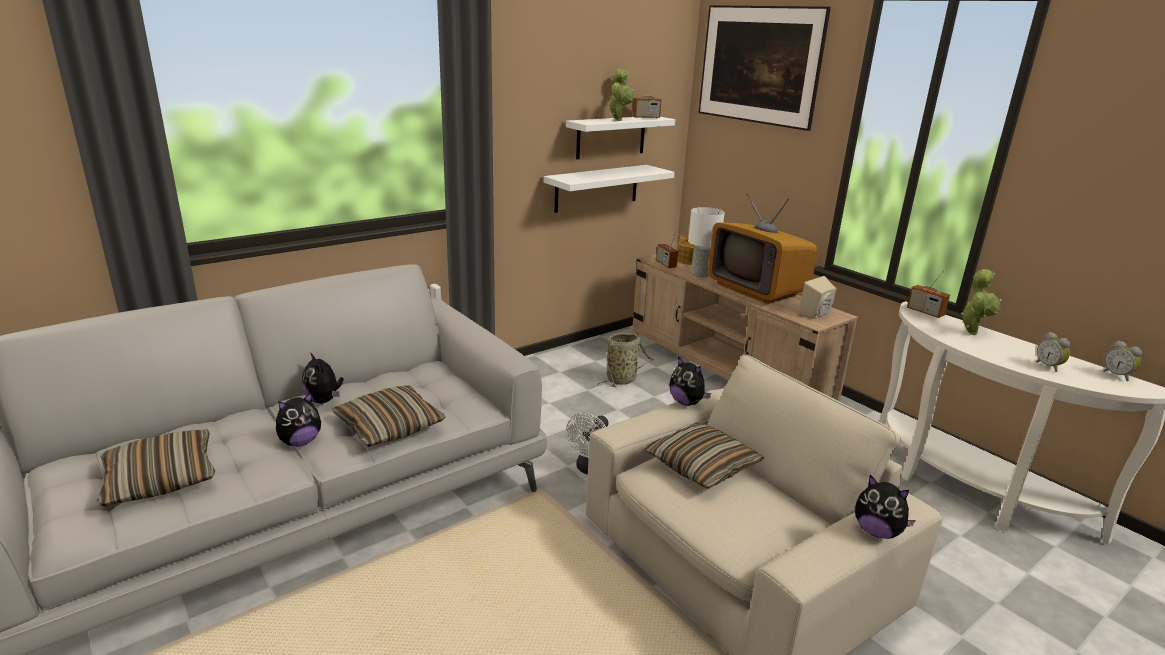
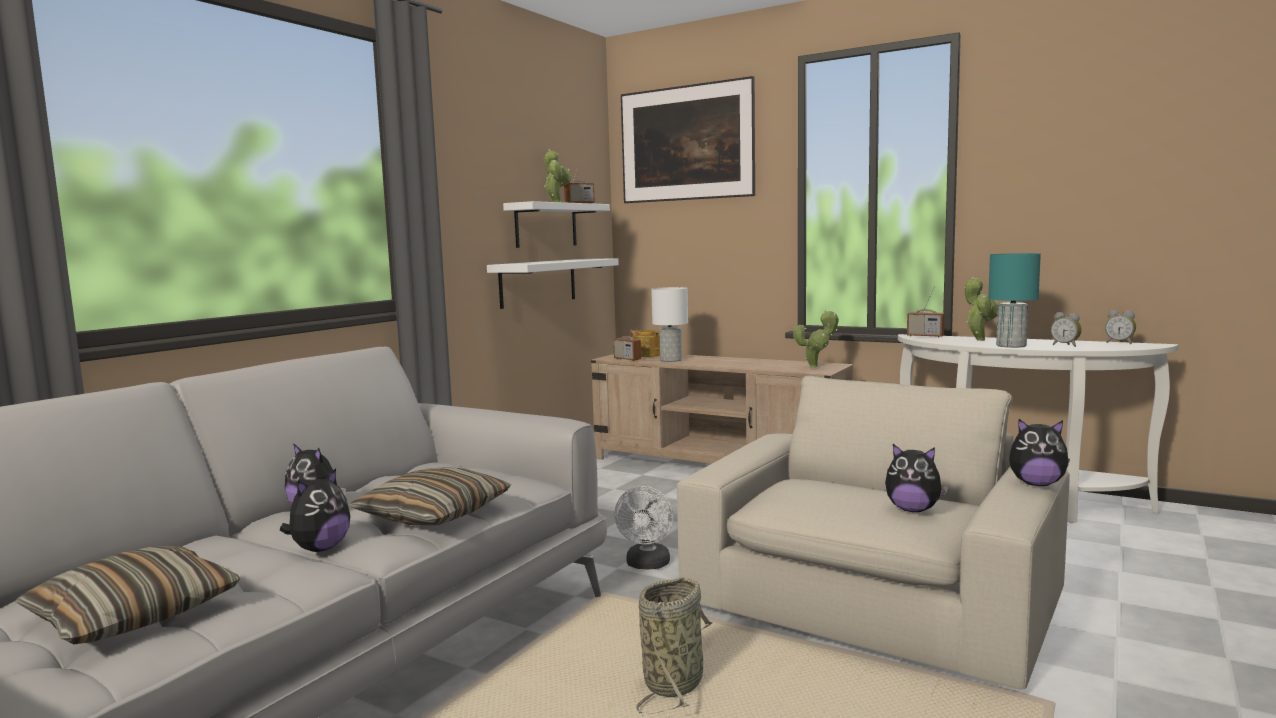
camera: 20 degrees left, 15 degrees down
basket [597,333,654,387] -> basket moved to [637,577,713,713]
pillow [644,423,764,489] -> none
plush toy [669,356,711,406] -> plush toy moved to [885,444,948,512]
television [708,193,818,304] -> none
beige speaker [799,276,836,319] -> potted plant [793,310,839,368]
none -> turquoise table lamp [988,253,1041,348]

